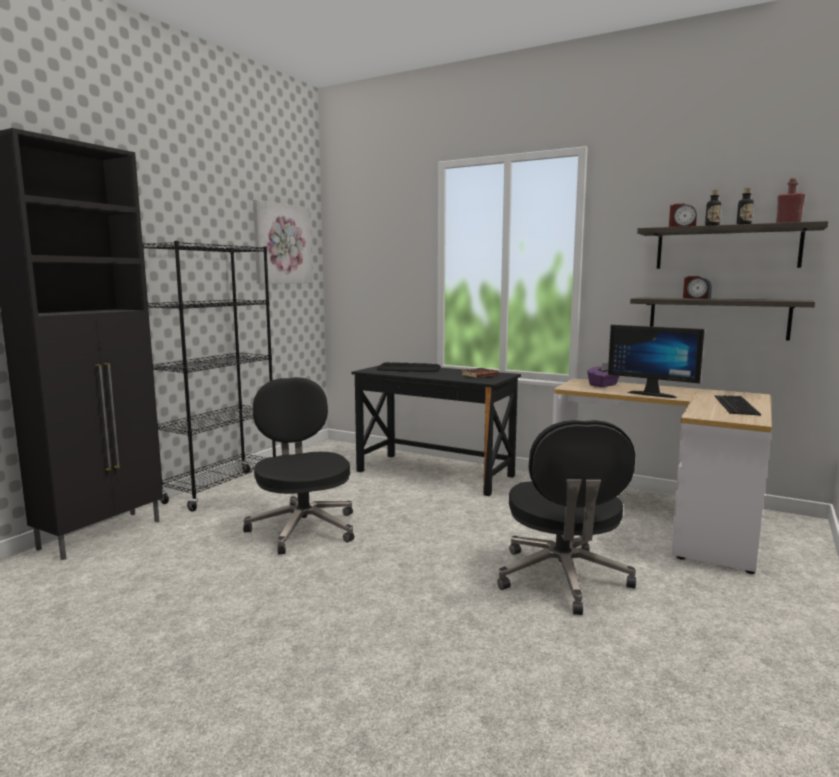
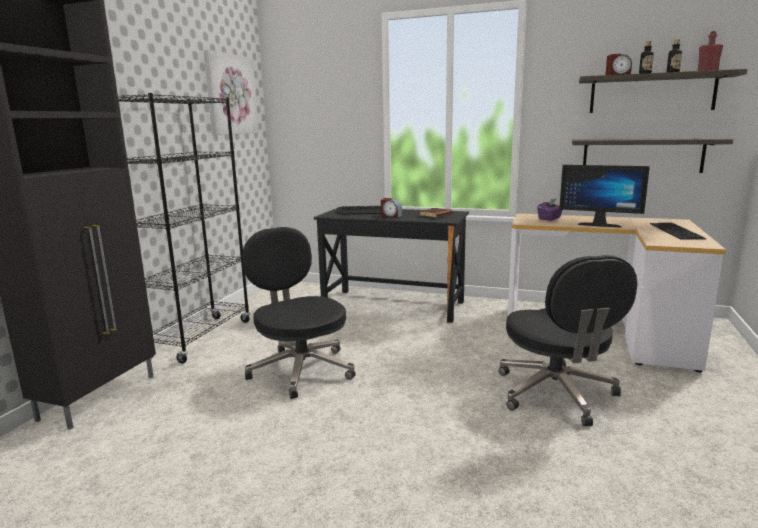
camera: 10 degrees left, 5 degrees up
alarm clock [683,276,712,299] -> alarm clock moved to [381,198,402,218]

